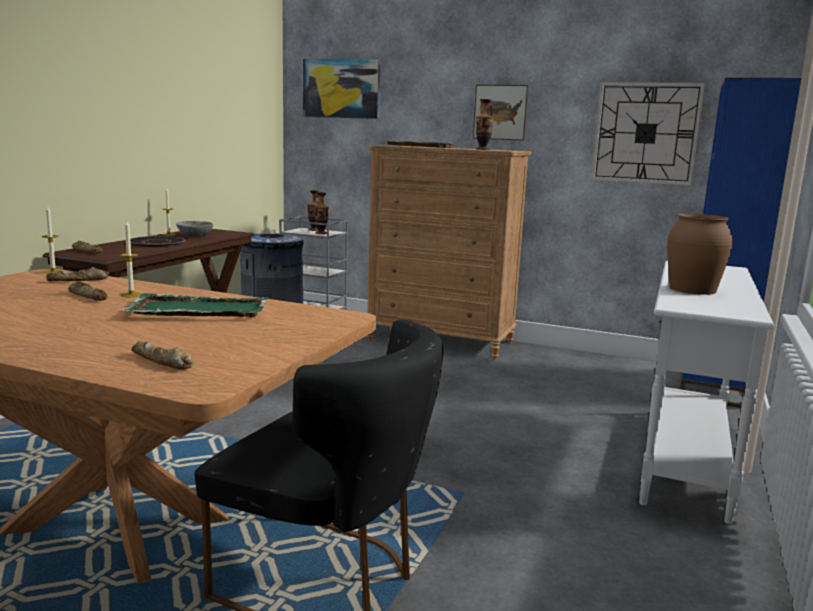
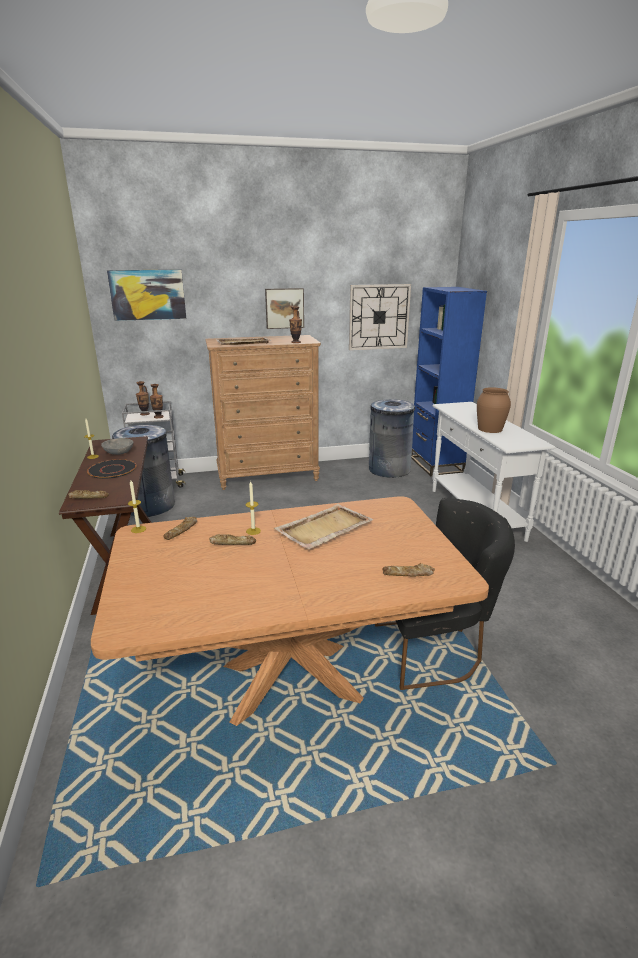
camera: 35 degrees left, 10 degrees up
green tray [120,293,269,318] -> beige tray [274,504,374,549]
none -> grey trash can [369,399,415,478]

